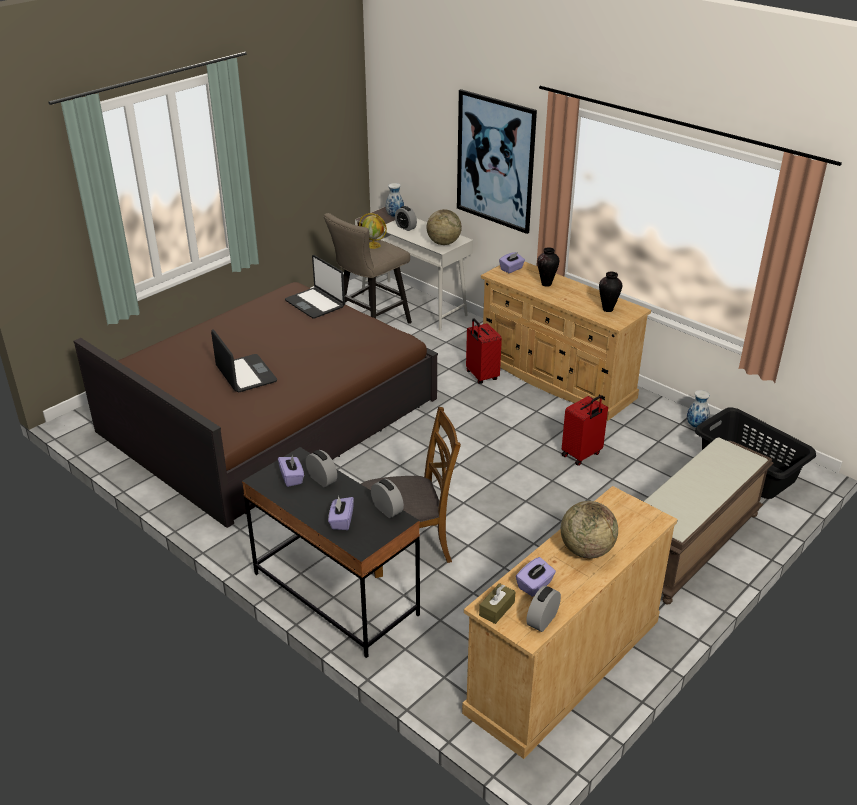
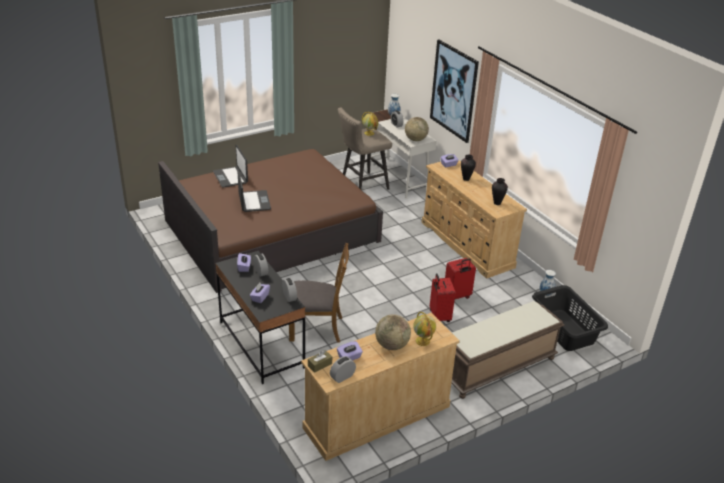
camera: 15 degrees right, 0 degrees up
laptop [285,255,345,318] -> laptop moved to [213,145,248,188]
red suitcase [466,318,502,384] -> red suitcase moved to [430,273,455,322]
none -> globe [413,312,436,346]

